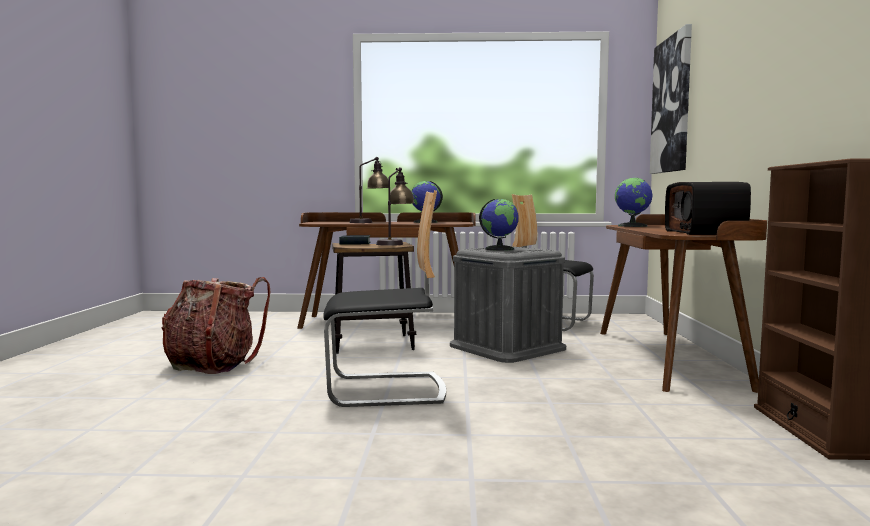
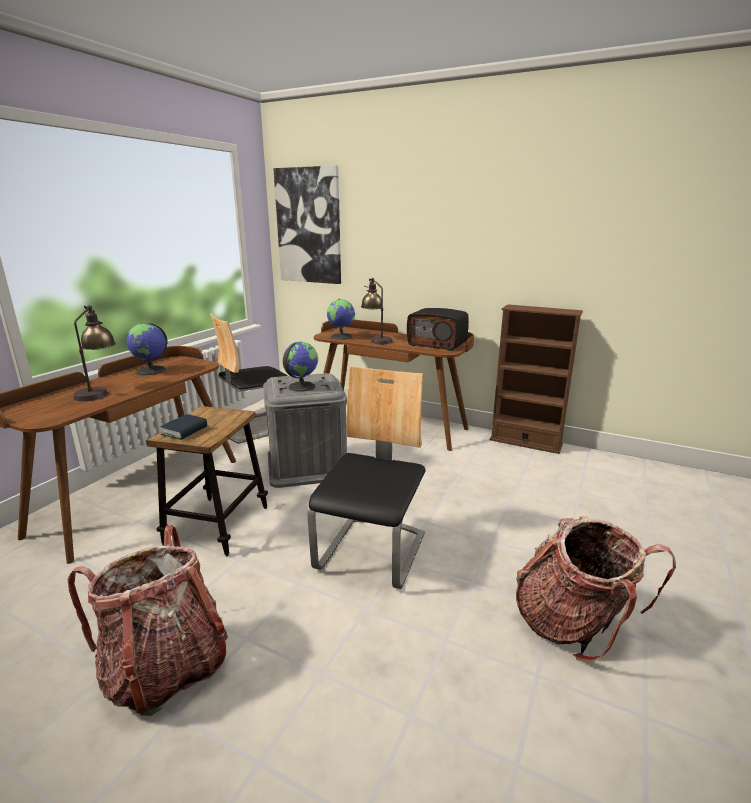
camera: 65 degrees left, 15 degrees up
table lamp [376,167,415,246] -> table lamp moved to [361,278,393,344]
none -> backpack [516,516,676,663]

